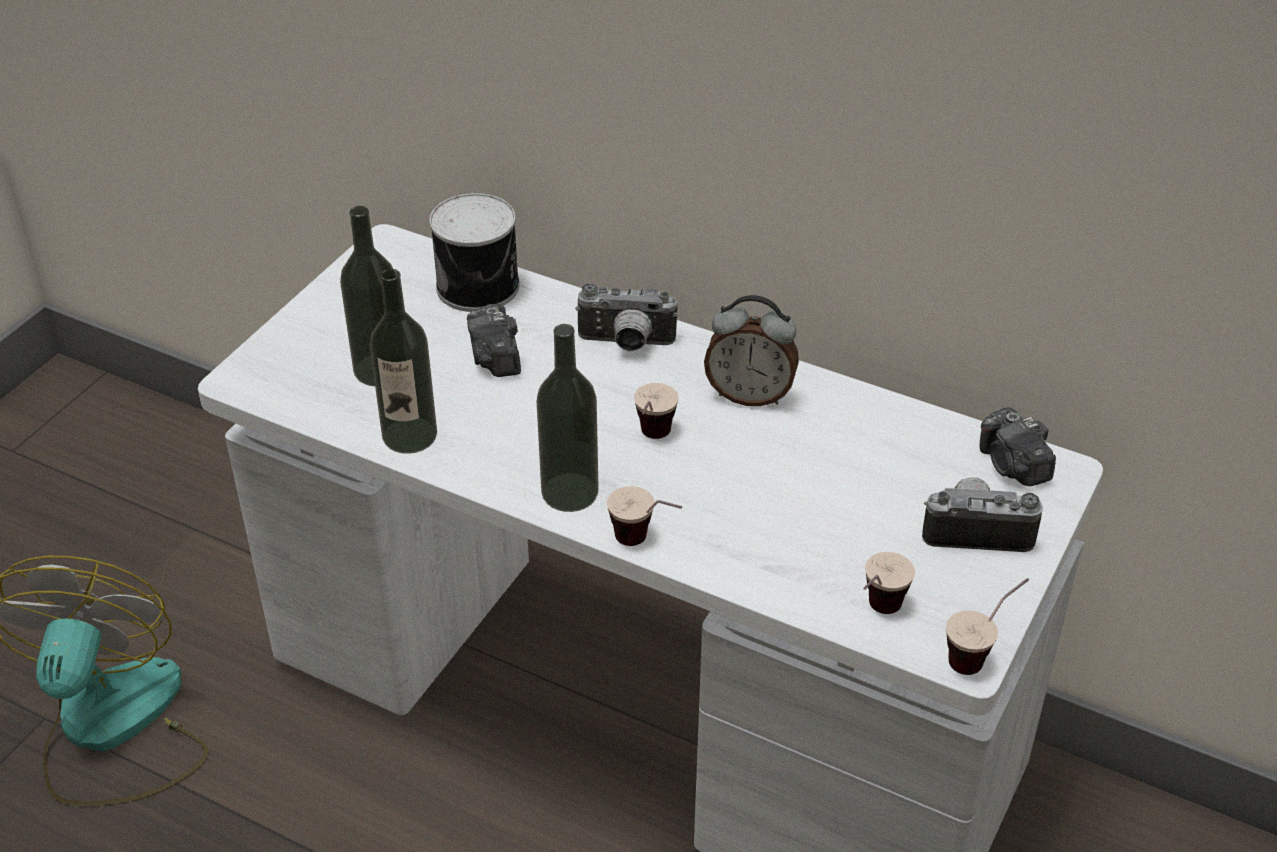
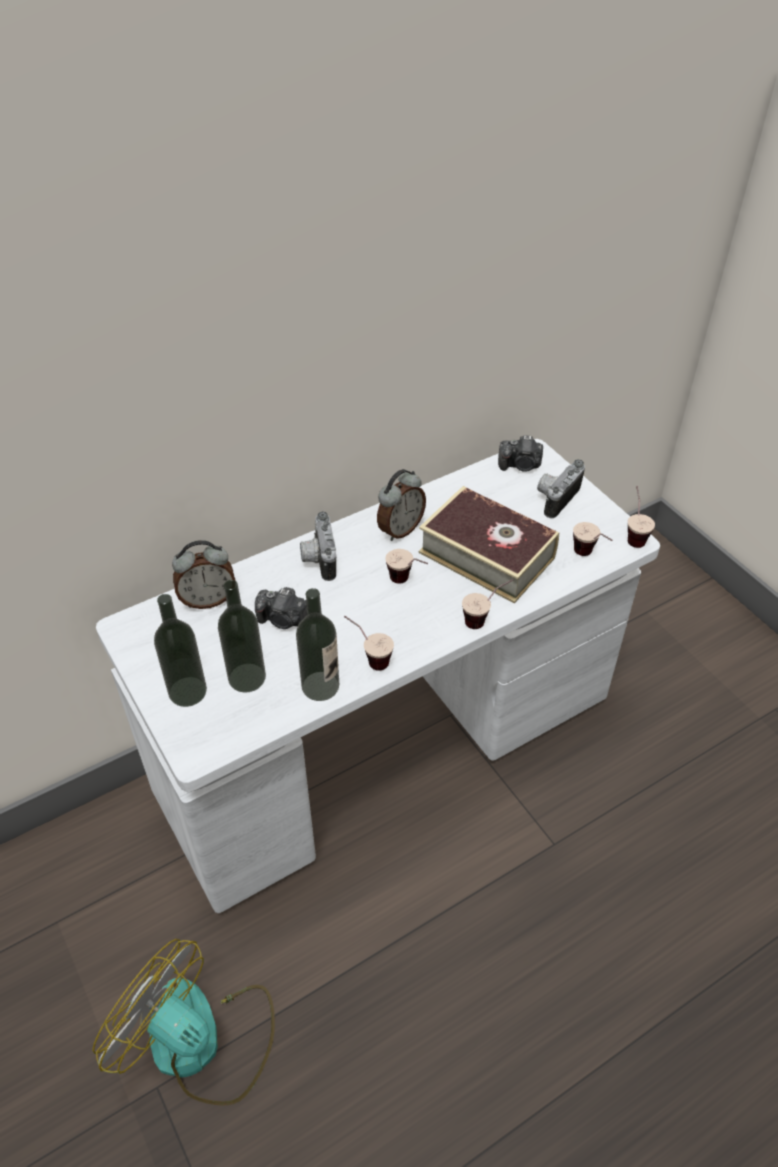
camera: 60 degrees left, 5 degrees up
can [429,193,520,312] -> alarm clock [172,540,236,609]
bottle [537,324,599,512] -> bottle moved to [154,594,207,707]
camera [575,284,678,352] -> camera turned 135 degrees clockwise [300,511,336,581]
none -> cup [344,616,394,671]
none -> book [419,486,559,603]

